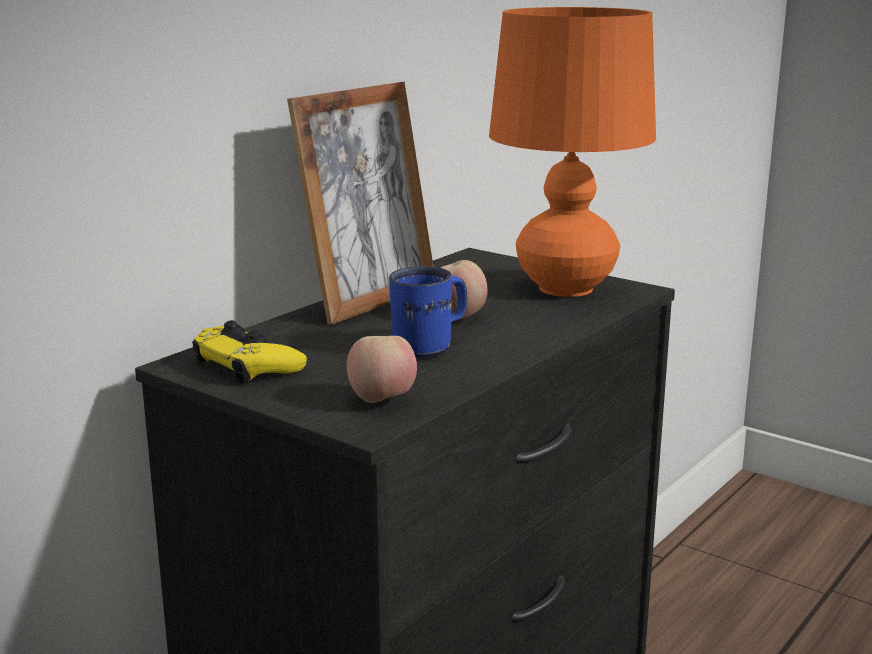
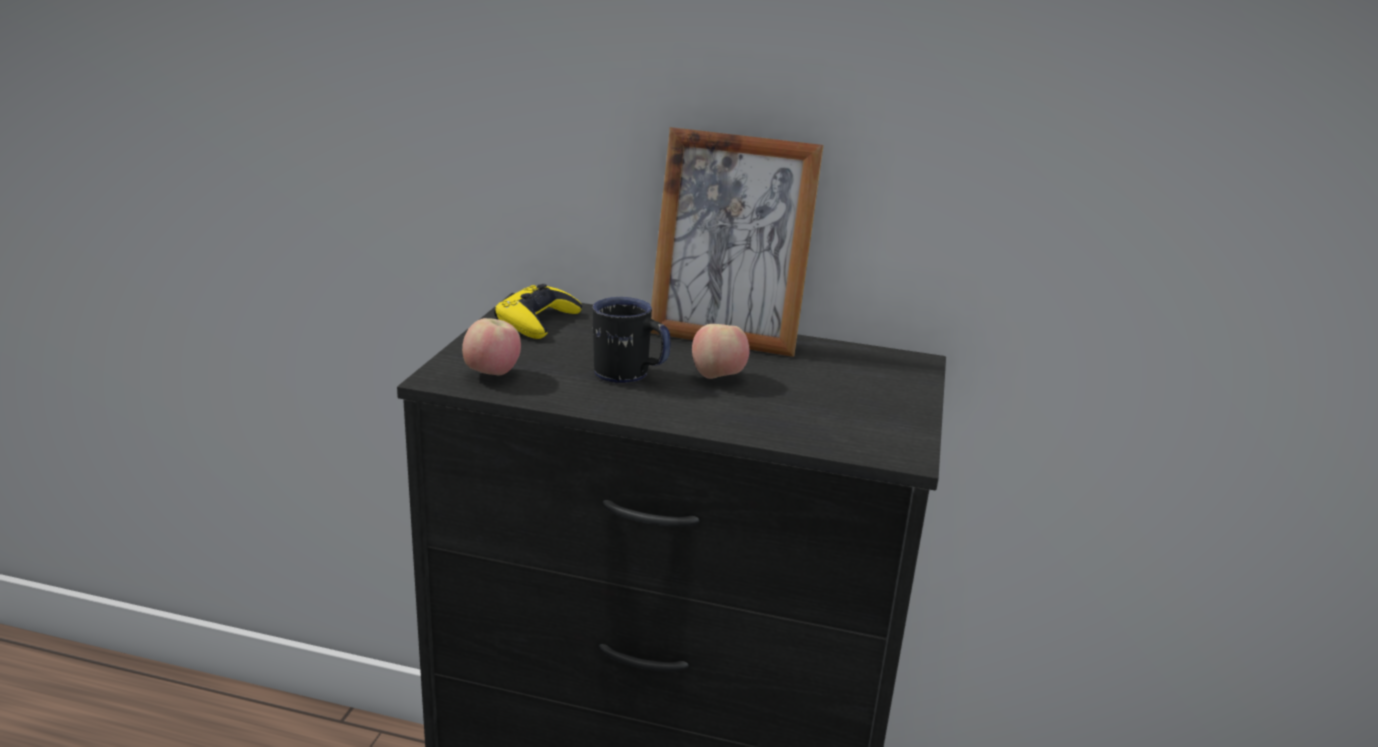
camera: 65 degrees right, 5 degrees up
blue mug [389,266,468,358] -> black mug [593,297,671,383]
orange table lamp [489,7,656,297] -> none

